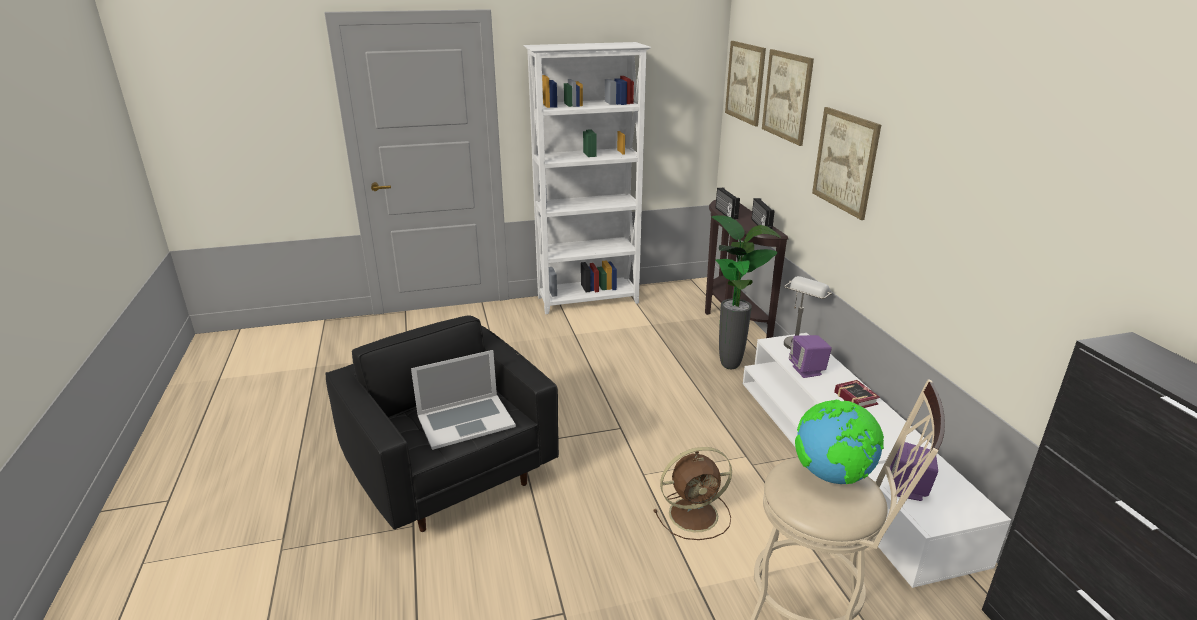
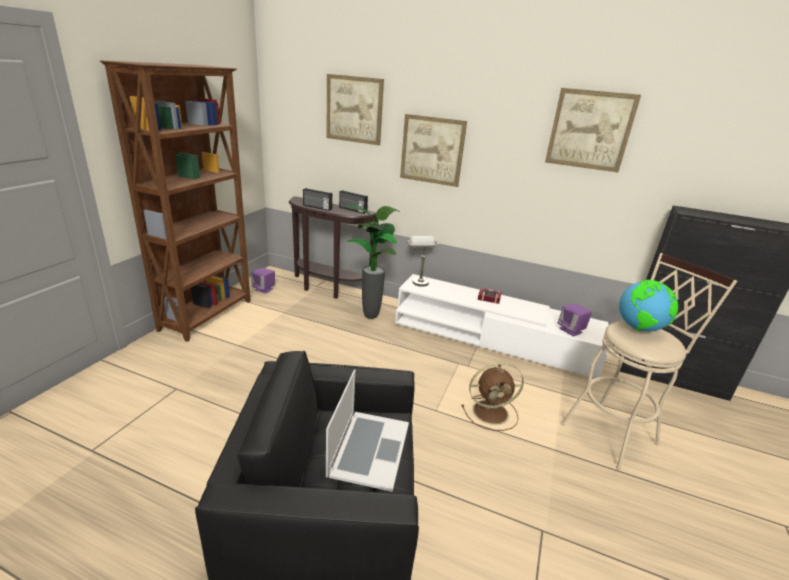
camera: 55 degrees left, 0 degrees up
white bookcase [523,42,651,314] -> brown bookcase [100,60,251,342]
brown fan [653,447,732,540] -> brown fan turned 60 degrees clockwise [462,362,524,431]
picture [725,41,766,127] -> picture moved to [545,88,641,172]
purple speaker [789,335,832,378] -> purple speaker moved to [251,268,275,294]

